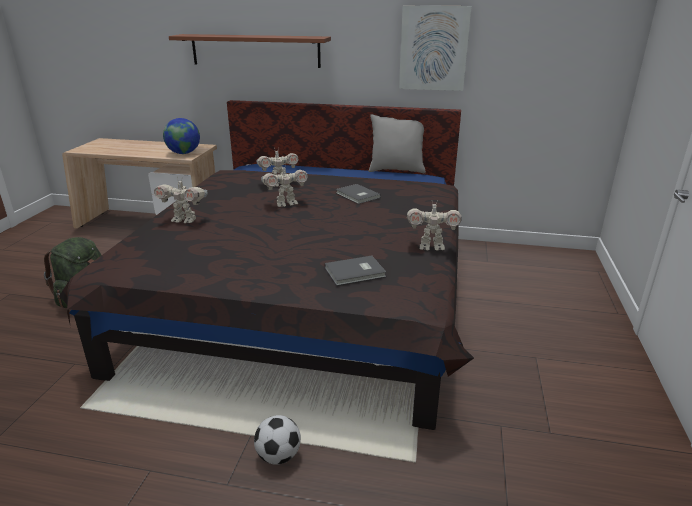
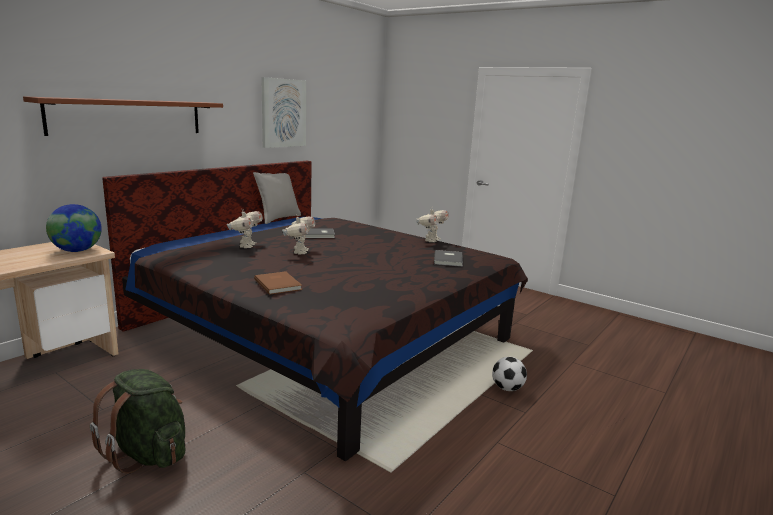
camera: 65 degrees left, 10 degrees down
toy robot [154,181,208,223] -> brown book [254,271,302,295]

